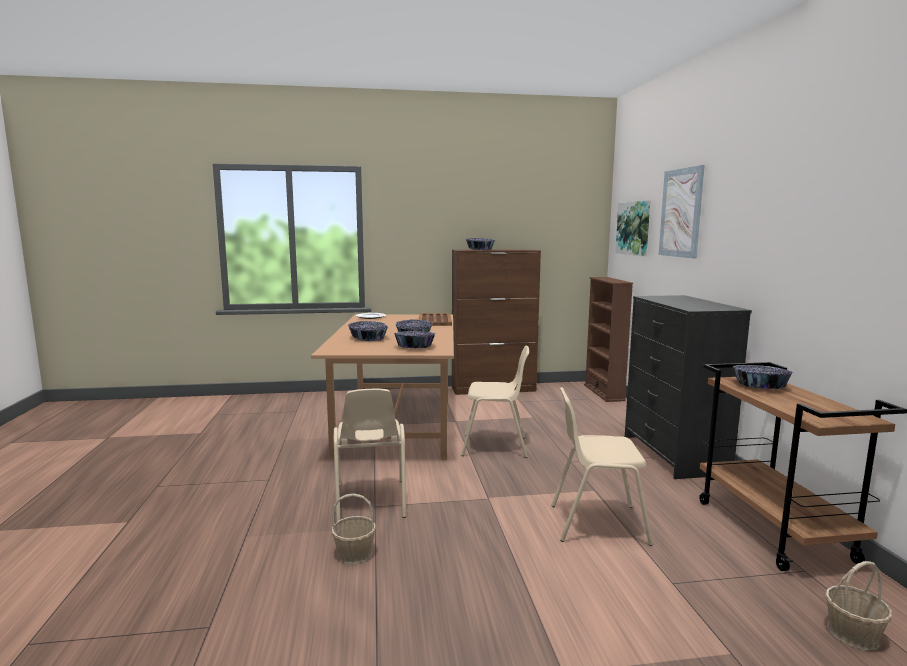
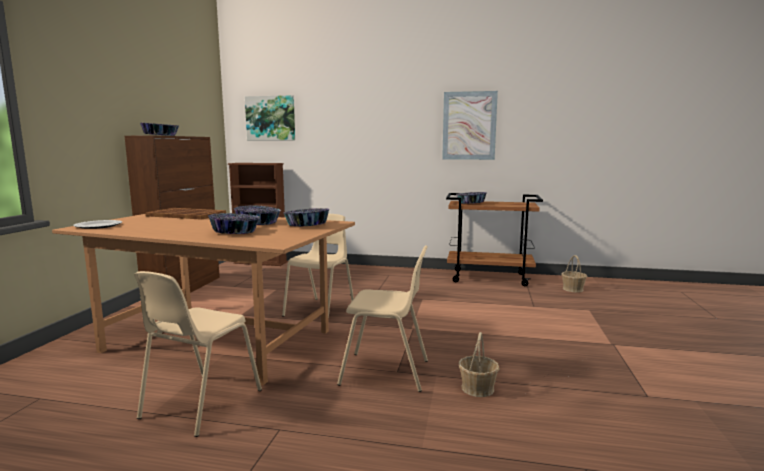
camera: 70 degrees left, 0 degrees up
beige chair [551,387,653,546] -> beige chair moved to [134,271,262,437]
black dresser [625,295,752,479] -> none
picture [659,165,705,259] -> picture moved to [442,91,498,160]

